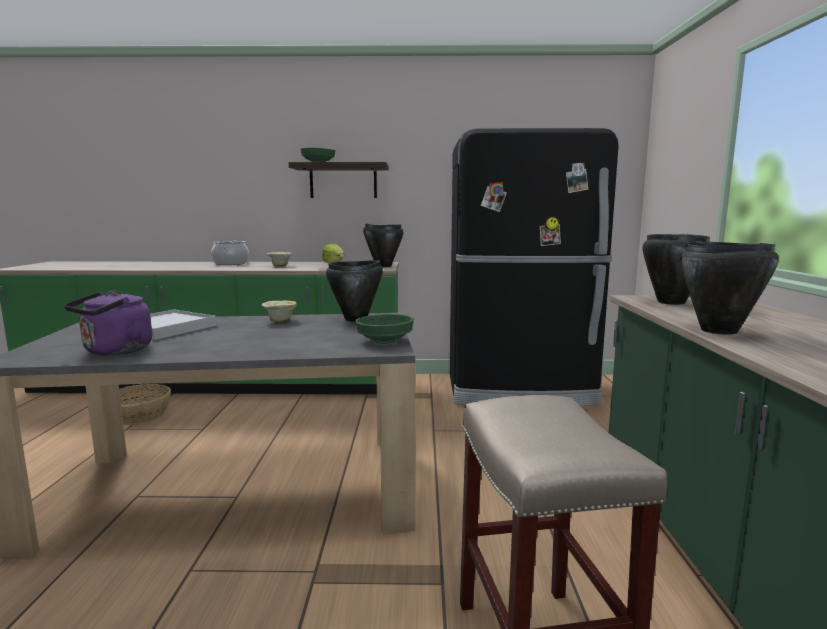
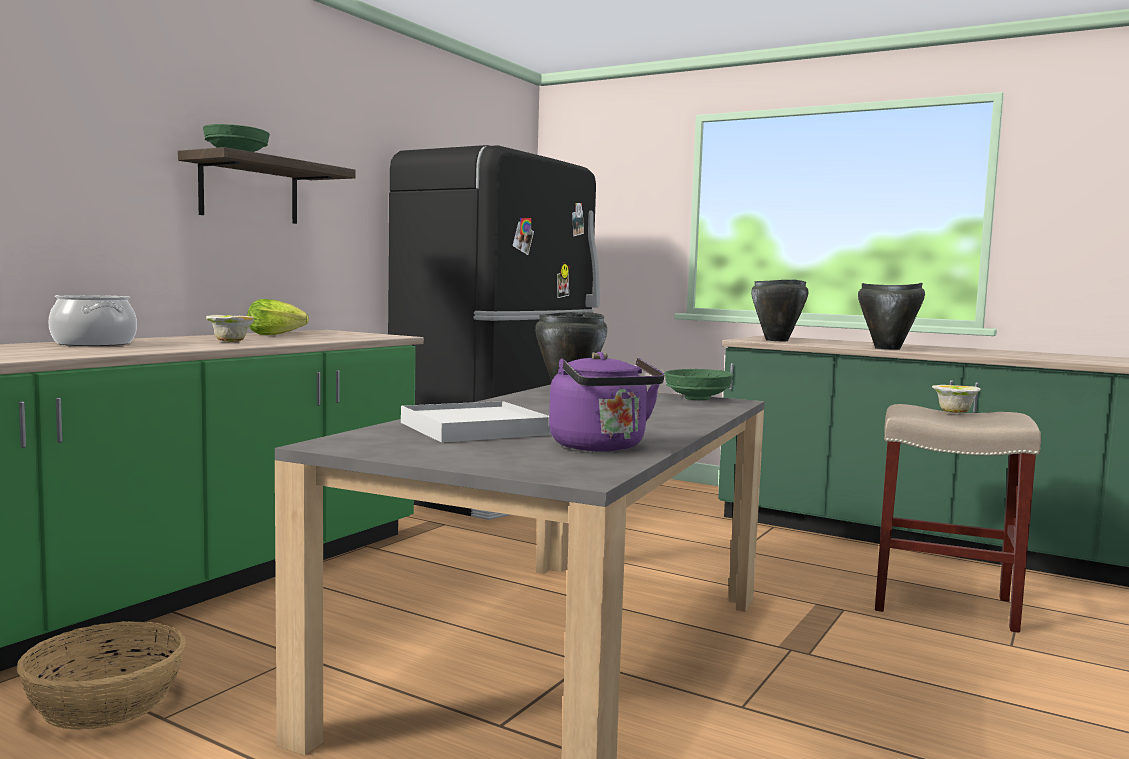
camera: 60 degrees left, 5 degrees down
bowl [261,301,297,322] -> bowl moved to [932,385,981,413]
black cooking pot [363,224,403,267] -> none

